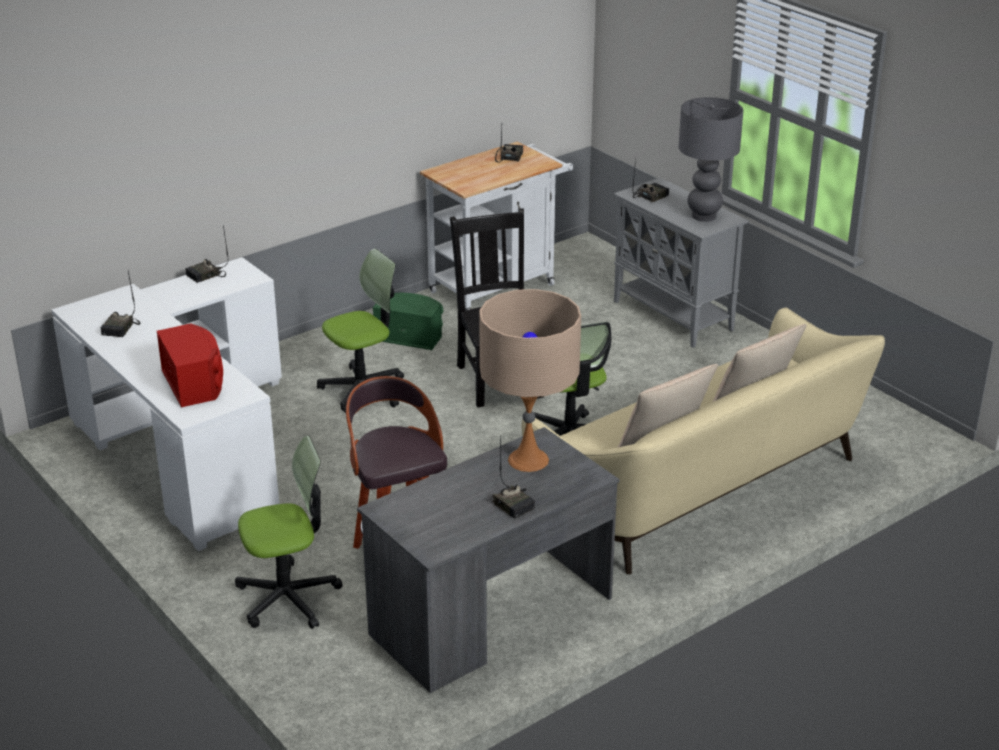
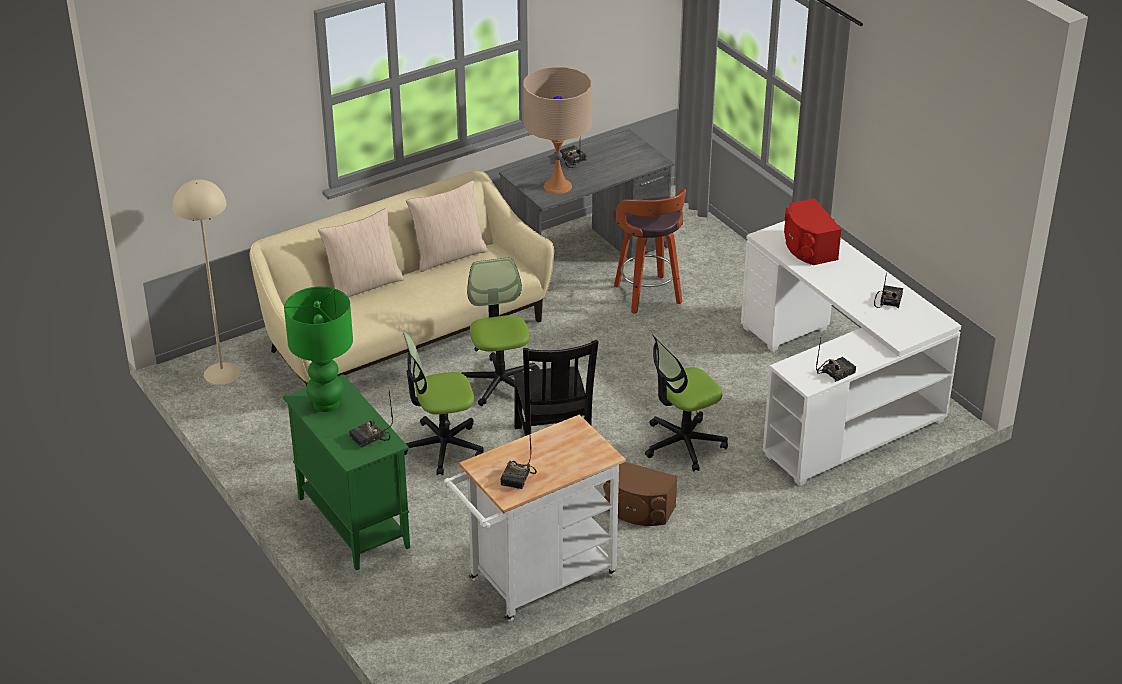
camera: 175 degrees left, 5 degrees up
office chair [235,436,343,629] -> office chair moved to [403,332,484,475]
green speaker [373,293,443,350] -> brown speaker [603,462,677,526]
grey cabinet [614,178,749,348] -> green cabinet [283,374,410,570]
grey table lamp [678,97,743,222] -> green table lamp [284,287,353,412]
none -> beige floor lamp [173,179,241,385]

